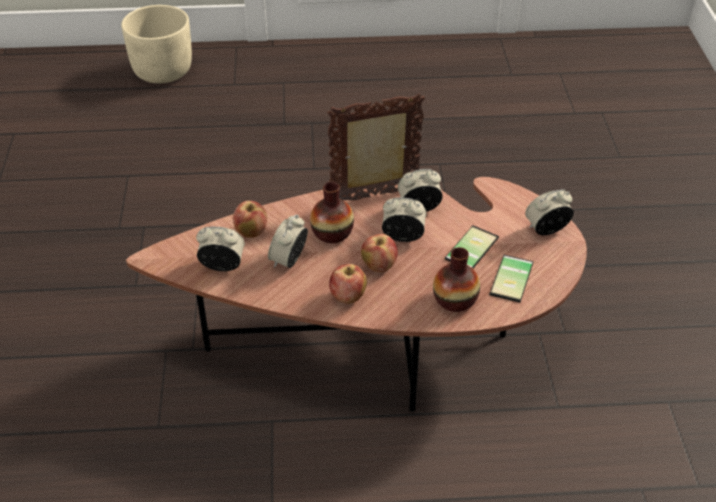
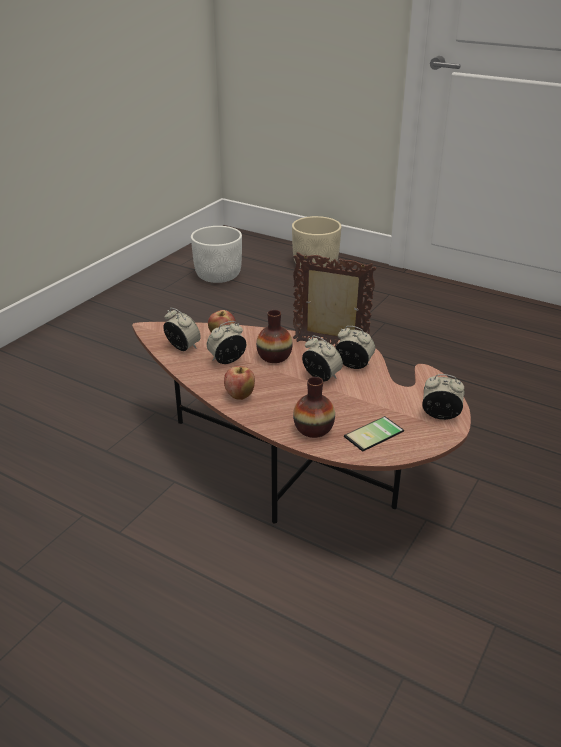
camera: 35 degrees right, 10 degrees down
apple [361,234,398,273] -> none
phone [445,226,499,269] -> none
none -> white planter [191,226,242,283]

